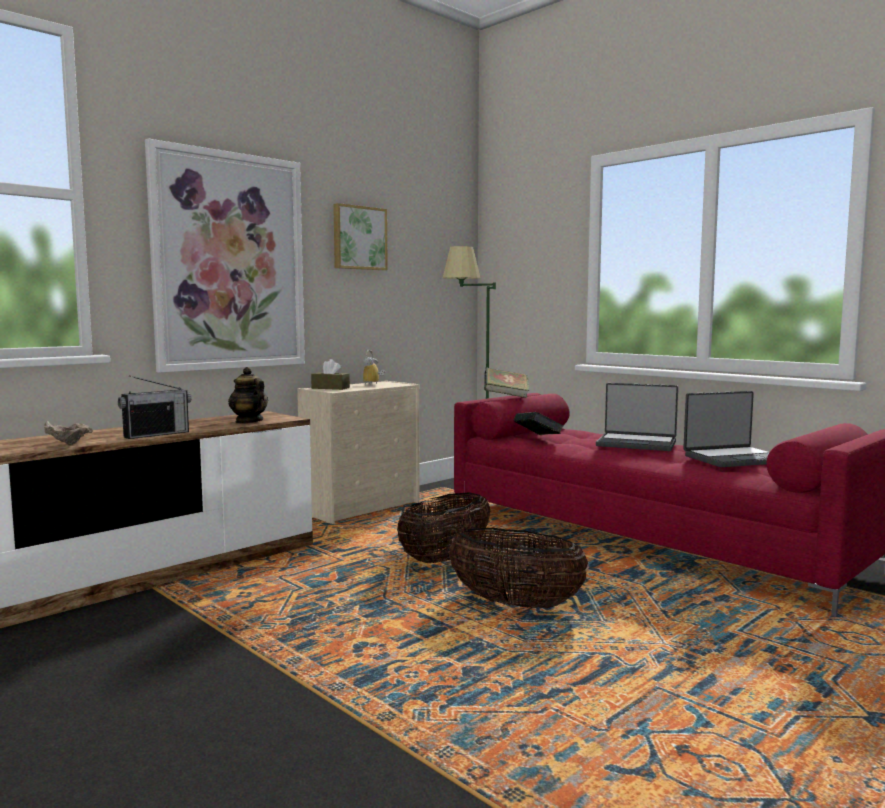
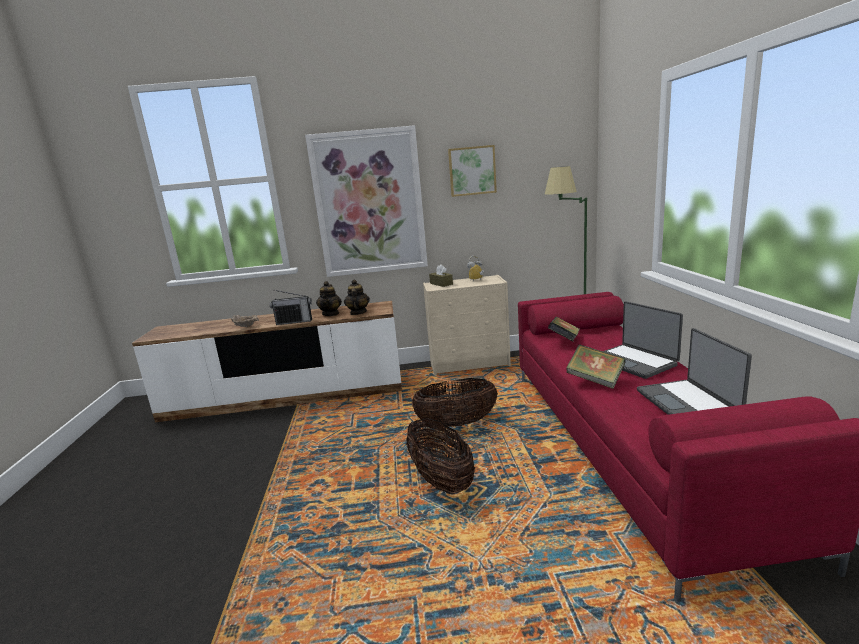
camera: 40 degrees right, 10 degrees up
book [484,368,529,398] -> book moved to [567,344,626,389]
laptop [683,391,769,467] -> laptop turned 60 degrees clockwise [637,328,752,415]
none -> teapot [316,281,342,316]

